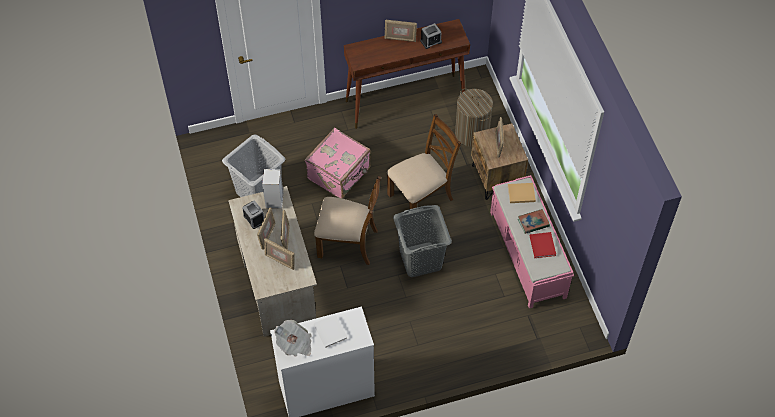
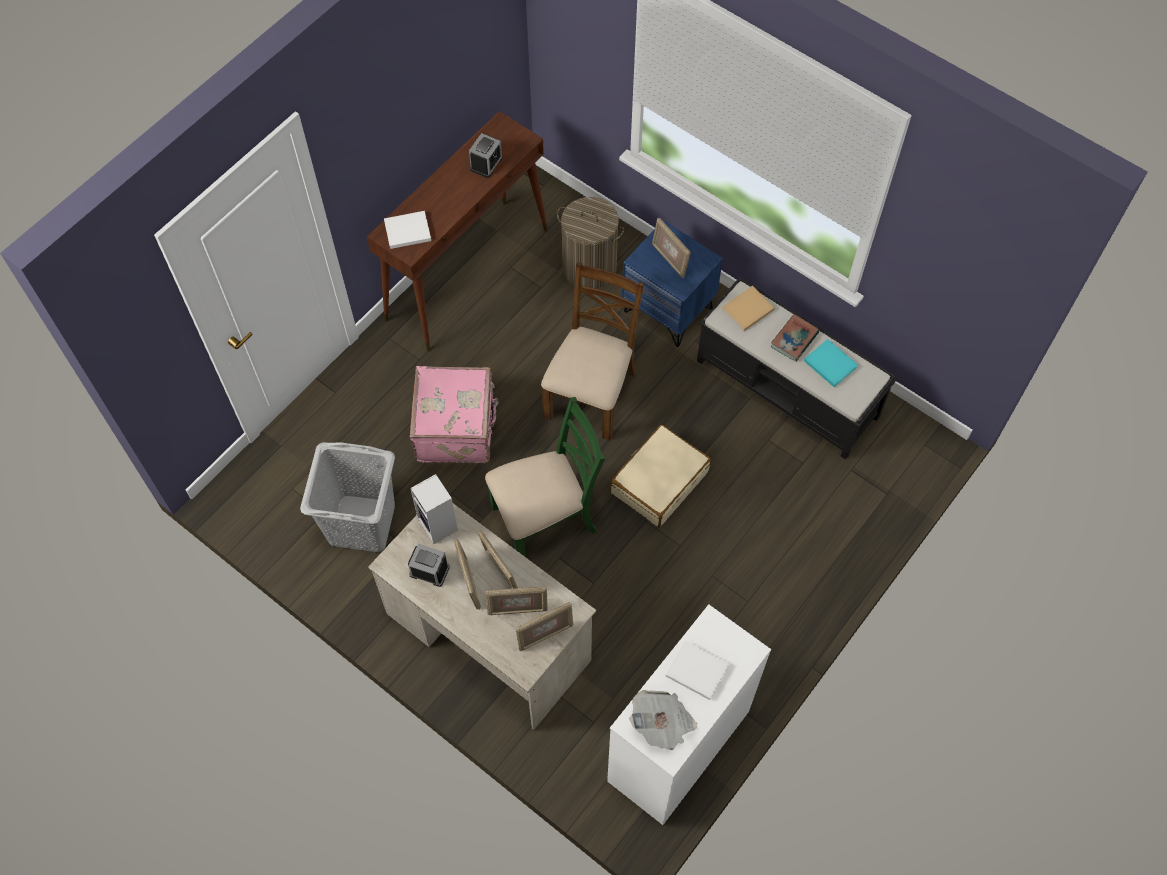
camera: 35 degrees left, 5 degrees up
brown chair [314,176,381,265] -> green chair [485,397,605,557]
picture frame [385,20,417,42] -> picture frame moved to [516,602,574,651]
grey laundry basket [393,205,452,277] -> beige suitcase [610,425,711,527]
brown nightstand [471,123,528,200] -> blue nightstand [622,220,723,347]
pink bench [490,175,574,309] -> black bench [697,277,896,460]
red book [530,232,556,258] -> turquoise book [804,339,858,387]
none -> white book [384,211,431,249]

